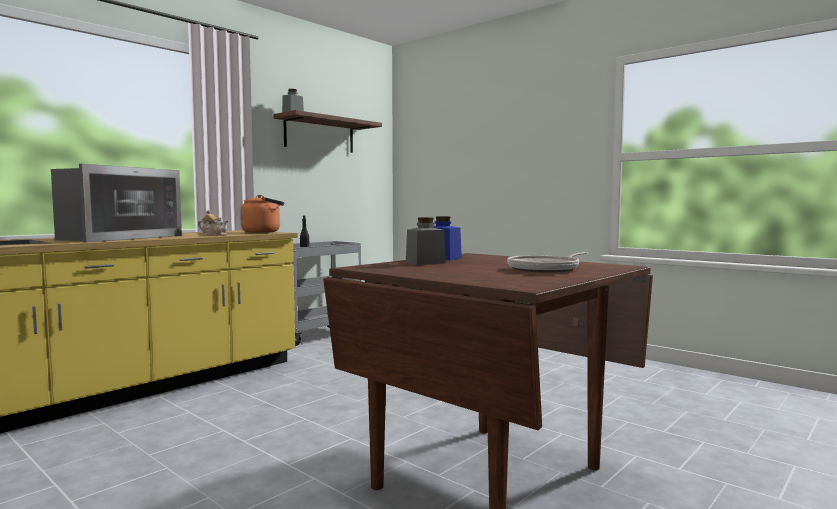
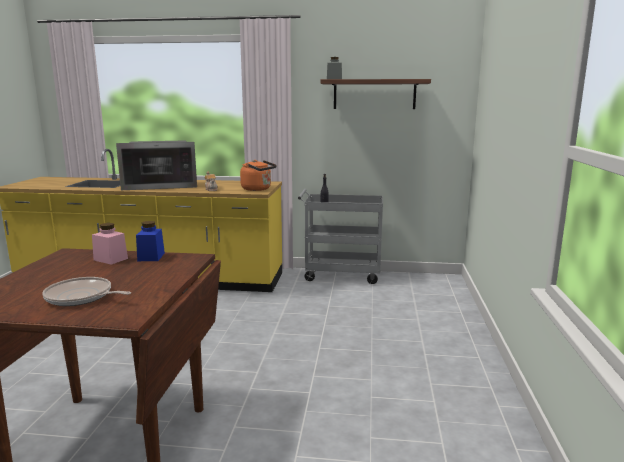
camera: 55 degrees right, 10 degrees up
grey jar [406,217,446,265] -> pink jar [92,223,128,265]

